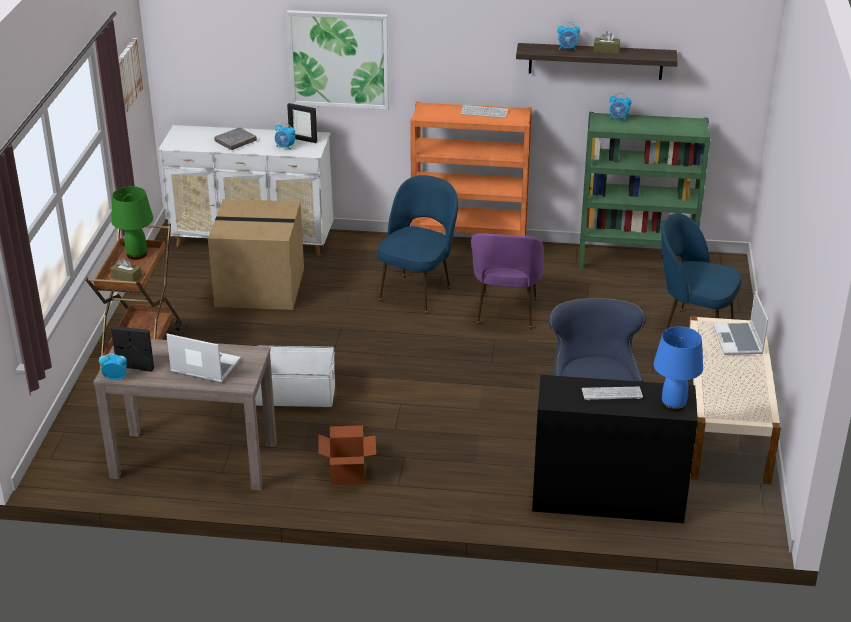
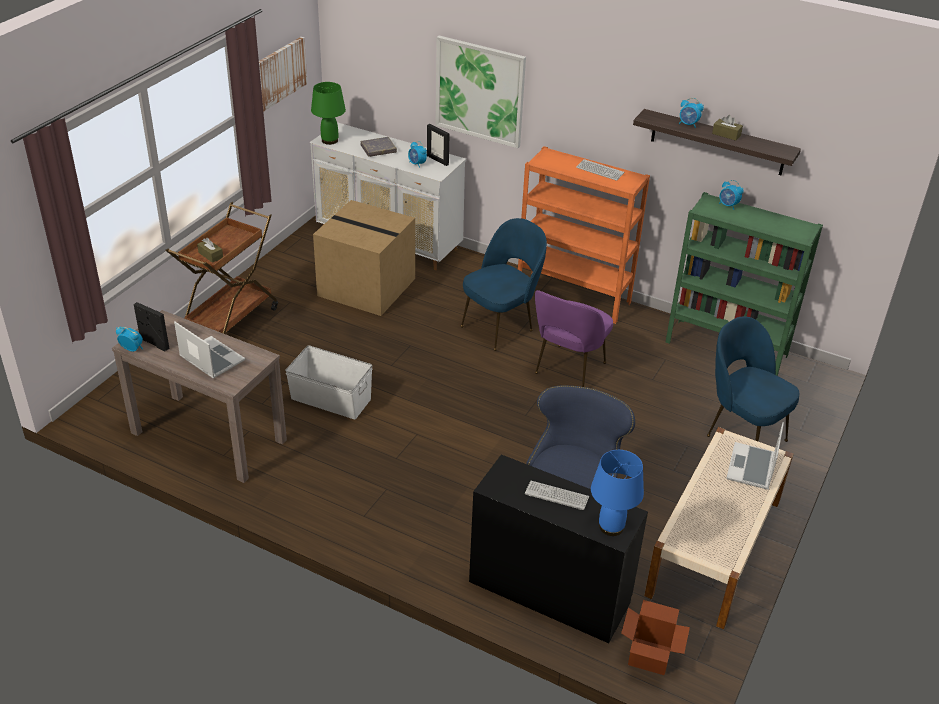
camera: 20 degrees right, 5 degrees up
green table lamp [111,186,153,260] -> green table lamp moved to [311,82,346,145]
cardboard box [318,425,376,485] -> cardboard box moved to [621,600,690,675]

